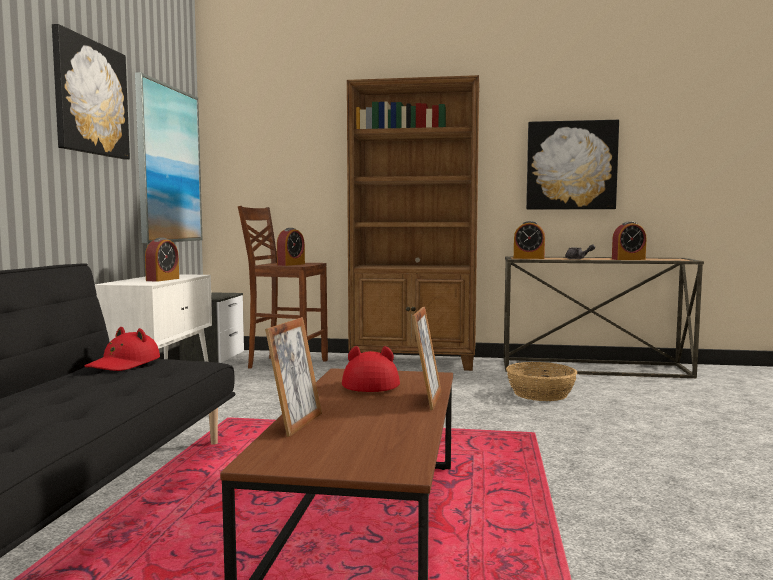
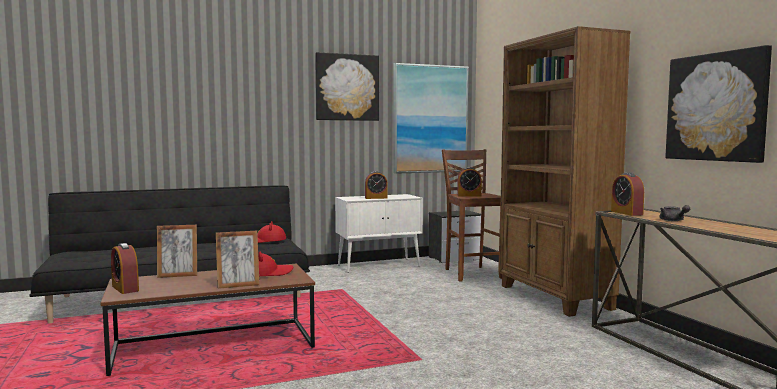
camera: 60 degrees right, 0 degrees up
basket [506,362,577,401] -> none
alarm clock [612,222,646,260] -> alarm clock moved to [111,243,139,294]

